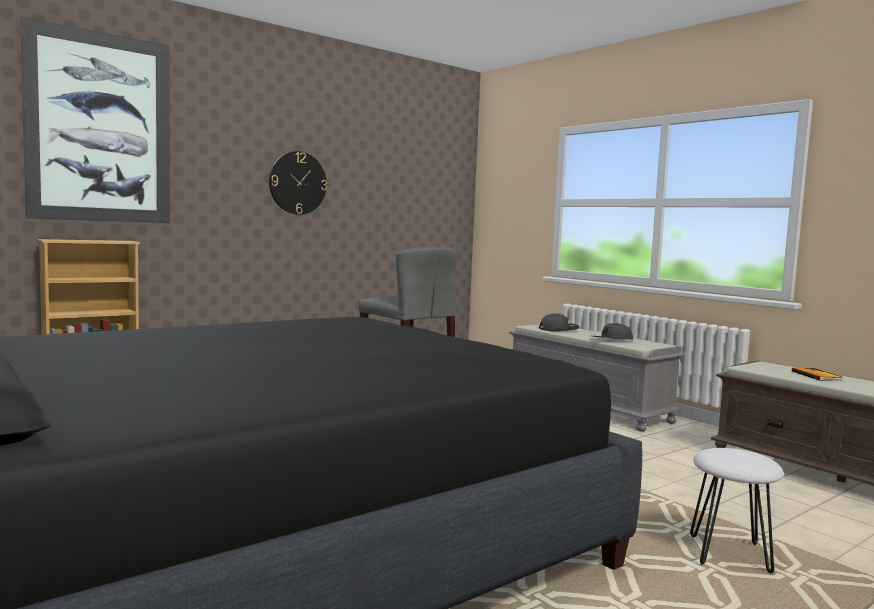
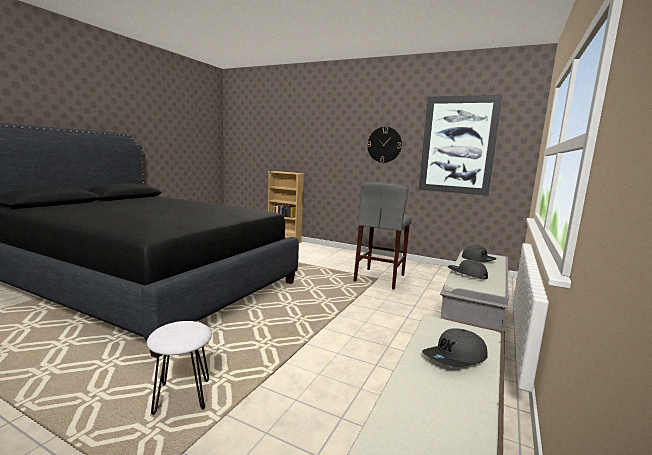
camera: 65 degrees right, 5 degrees up
picture [20,17,170,223] -> picture moved to [419,95,502,196]
book [792,368,842,381] -> grey cap [422,328,487,367]

